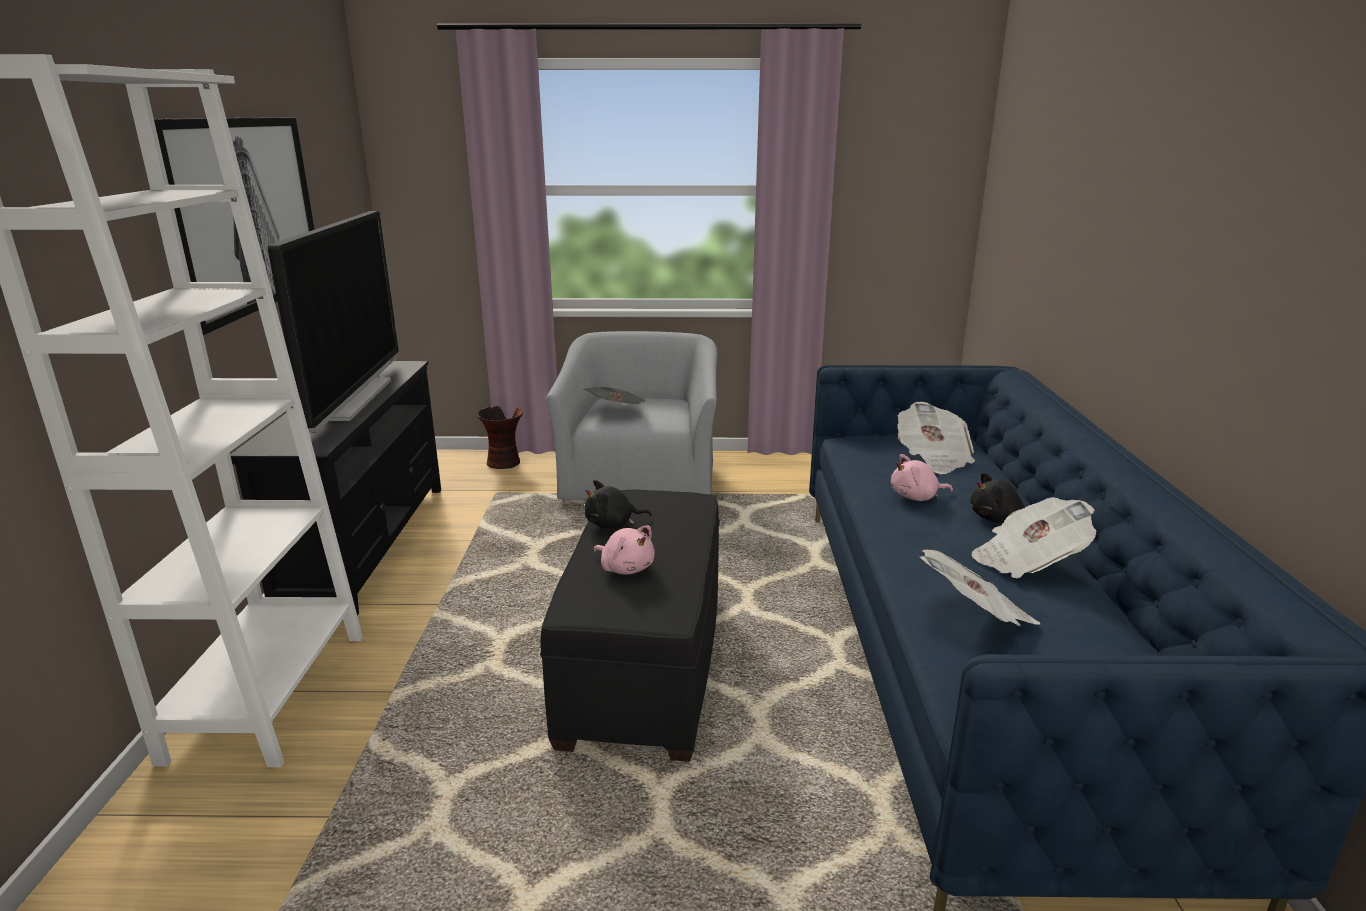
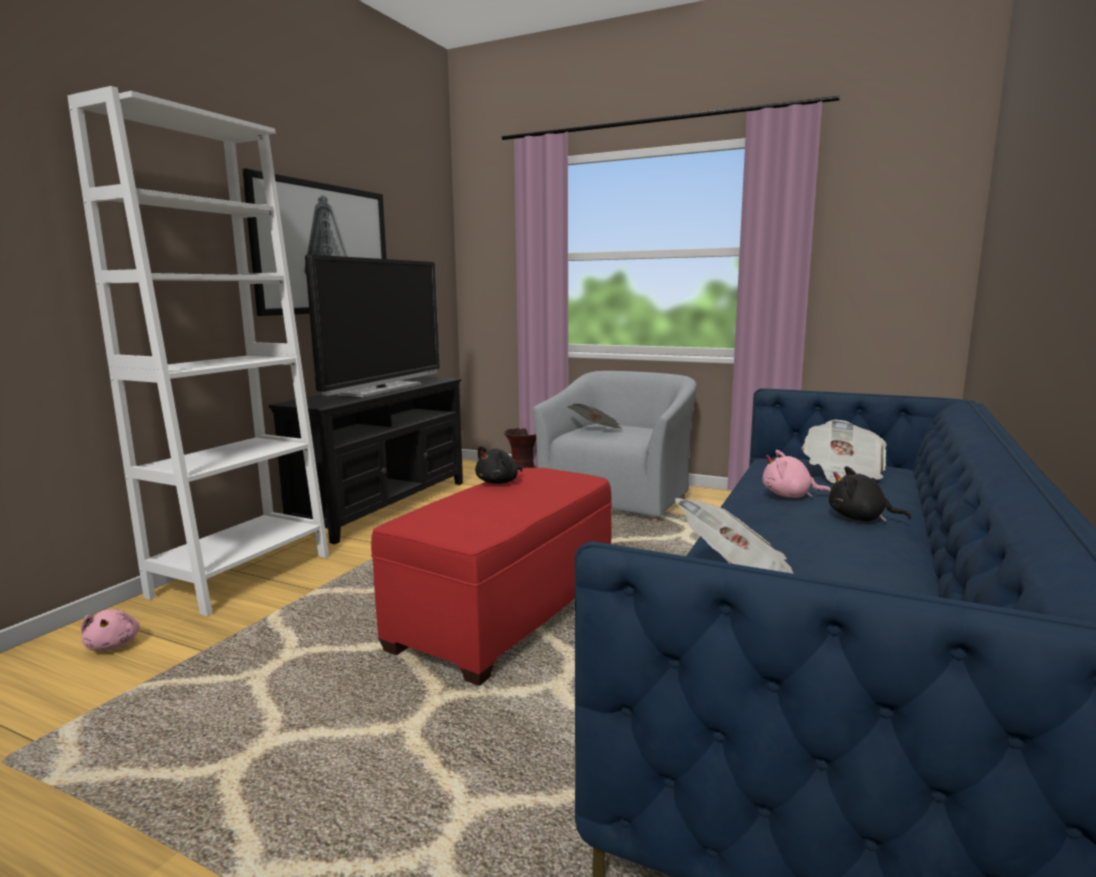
camera: 25 degrees right, 10 degrees down
black ottoman [540,490,720,762] -> red ottoman [371,468,612,686]
black plush toy [584,480,652,529] -> black plush toy turned 60 degrees counterclockwise [475,446,522,484]
pink plush toy [594,526,655,575] -> pink plush toy moved to [81,609,140,651]
newspaper [972,497,1097,578] -> none

